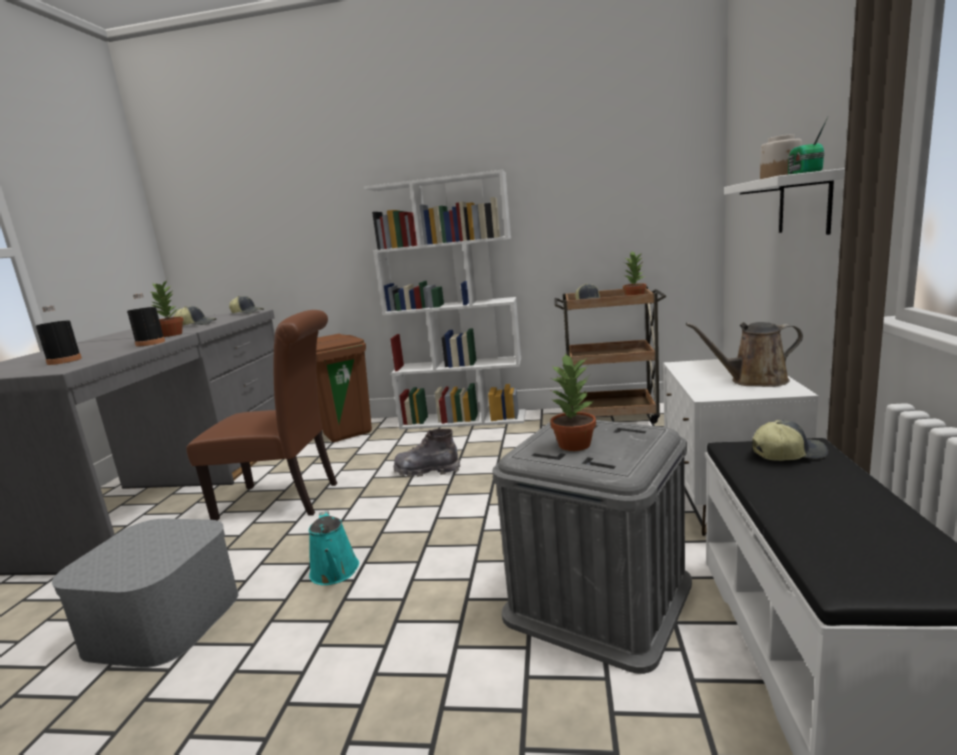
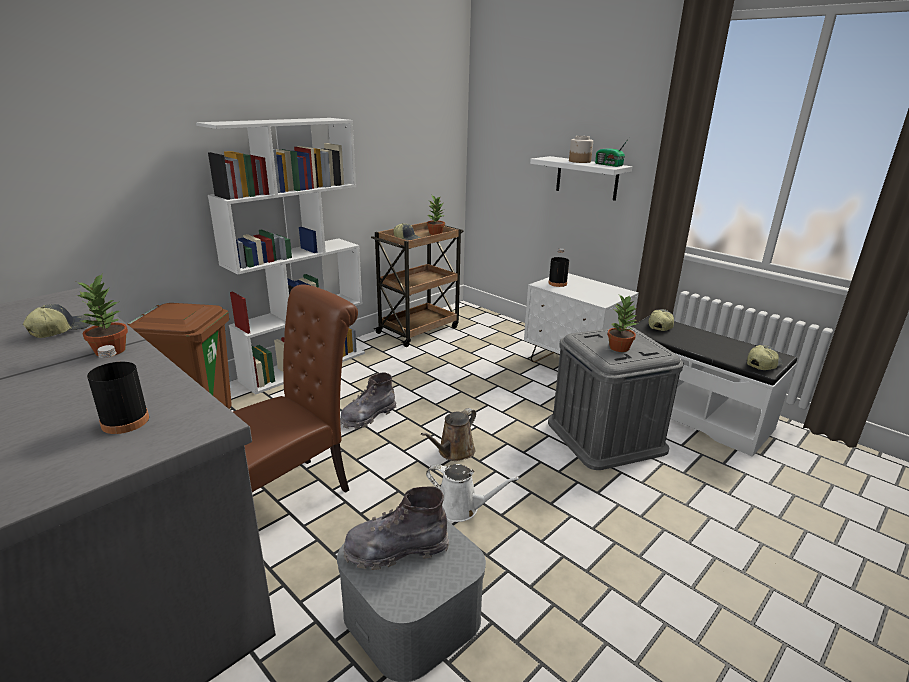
camera: 55 degrees left, 10 degrees up
black bottle [127,293,165,347] -> black bottle moved to [548,248,569,287]
cap [229,296,264,314] -> cap moved to [747,345,783,370]
turquoise watering can [309,510,359,585] -> white watering can [426,464,519,522]
brown watering can [686,322,803,387] -> brown watering can moved to [421,408,476,461]
none -> grey boot [343,486,449,570]

